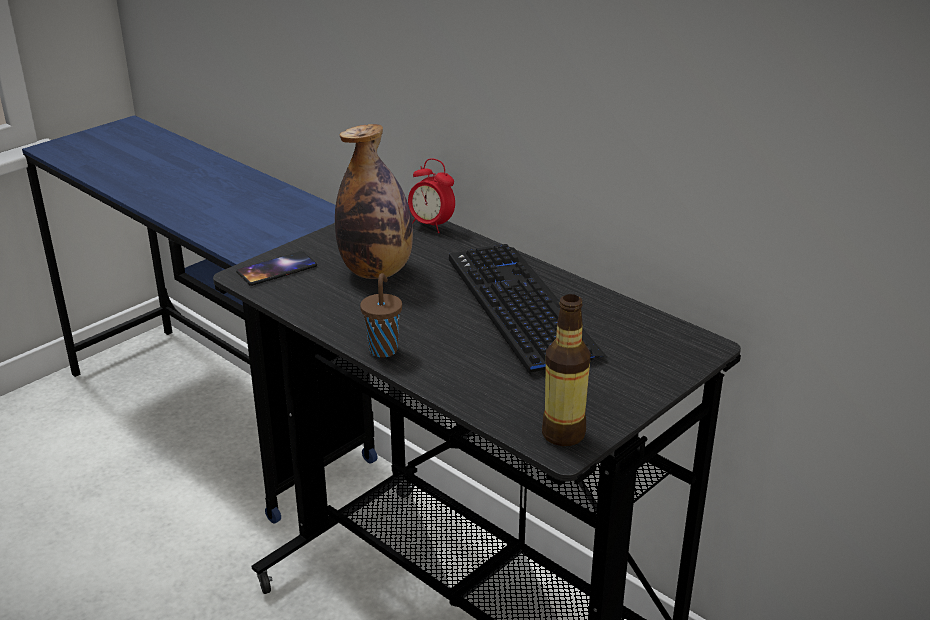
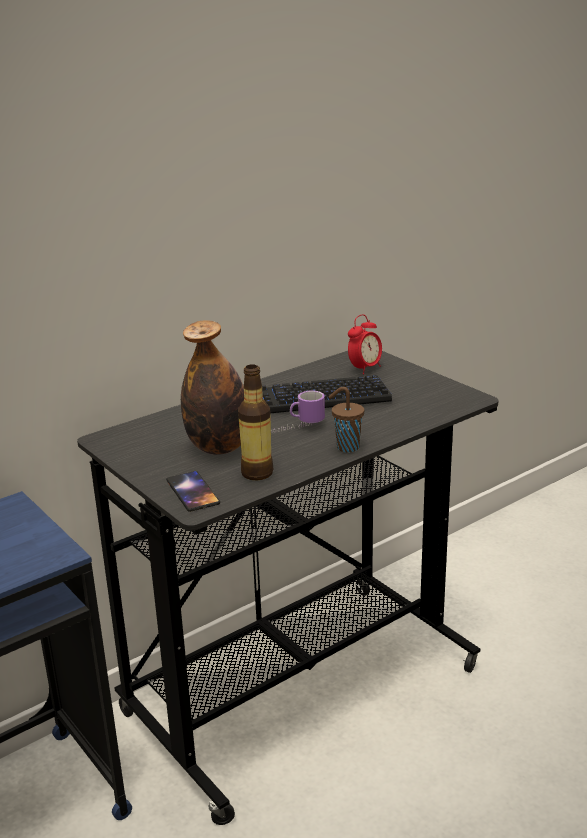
camera: 80 degrees left, 5 degrees down
alarm clock [408,158,455,233] -> alarm clock moved to [348,314,382,375]
bottle [542,294,591,446] -> bottle moved to [238,364,273,481]
none -> mug [271,391,325,432]

